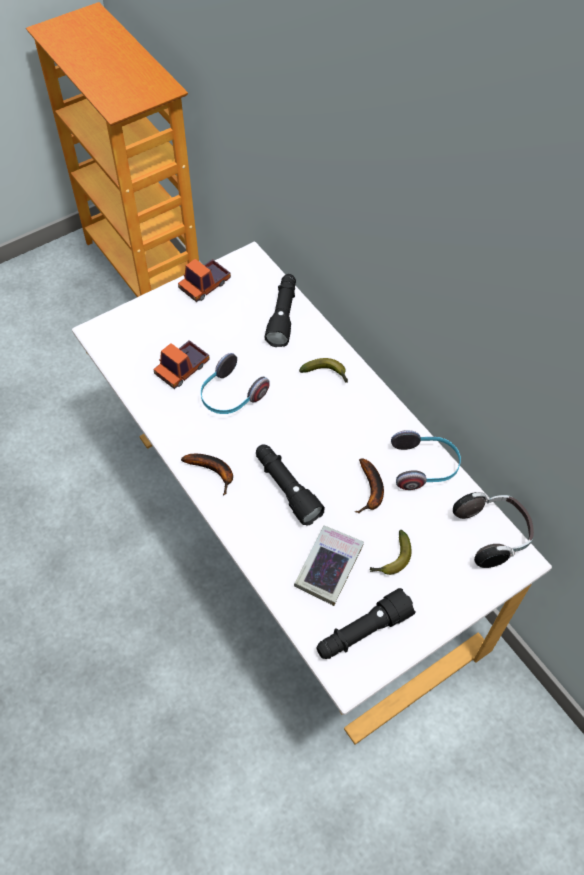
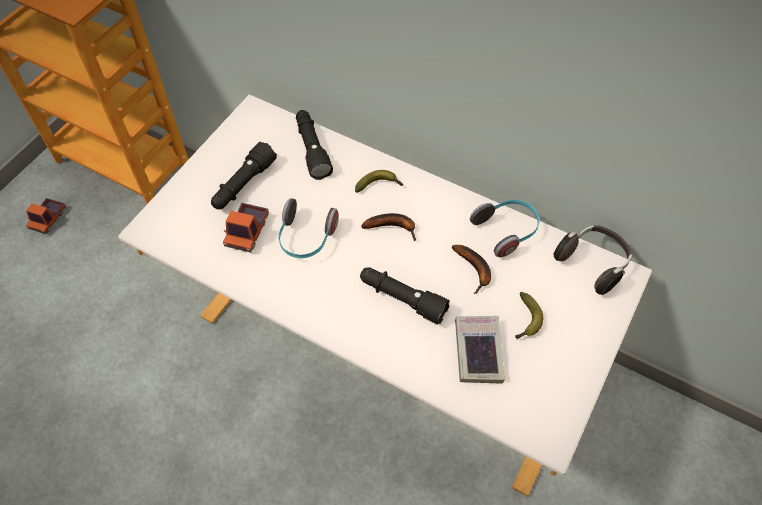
camera: 25 degrees left, 0 degrees up
toy truck [178,259,231,302] -> toy truck moved to [26,198,66,234]
banana [181,454,233,495] -> banana moved to [361,213,416,241]
black flashlight [316,588,416,659] -> black flashlight moved to [211,142,277,210]

